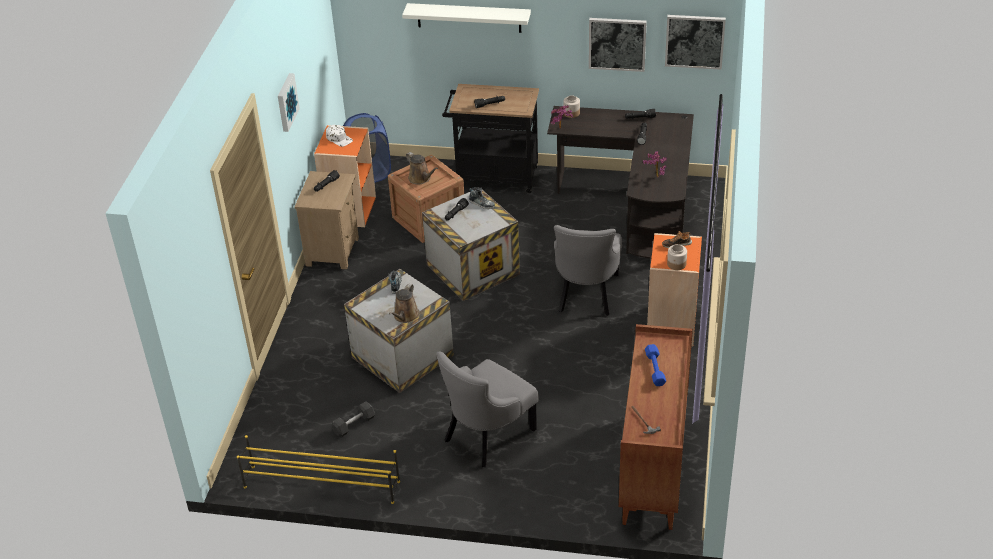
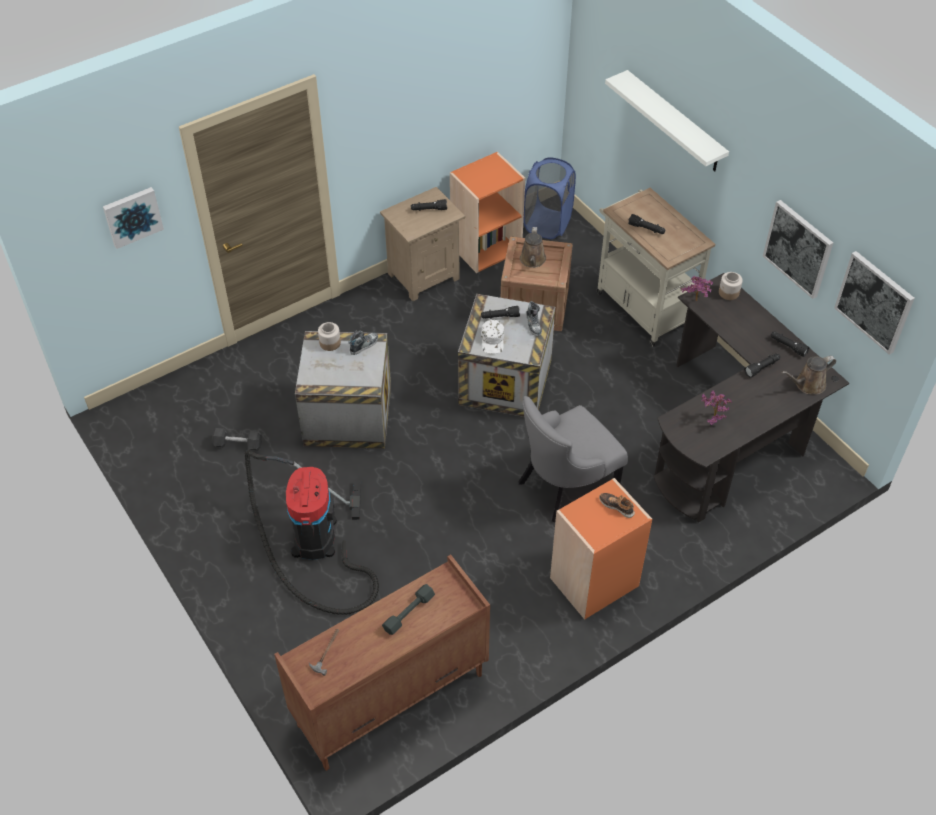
camera: 45 degrees right, 10 degrees up
yellow shoe rack [237,435,400,504] -> none
picture [278,73,300,132] -> picture moved to [103,187,164,249]
white cap [326,125,353,147] -> white cap moved to [481,320,504,353]
brown watering can [389,284,420,323] -> brown watering can moved to [782,356,836,394]
grey chair [437,352,539,467] -> vacuum cleaner [245,450,379,615]
black cart [442,84,539,194] -> beige cart [597,188,715,347]
blue dumbbell [645,344,666,386] -> grey dumbbell [382,584,435,635]
jar [667,244,687,270] -> jar moved to [318,322,341,351]

